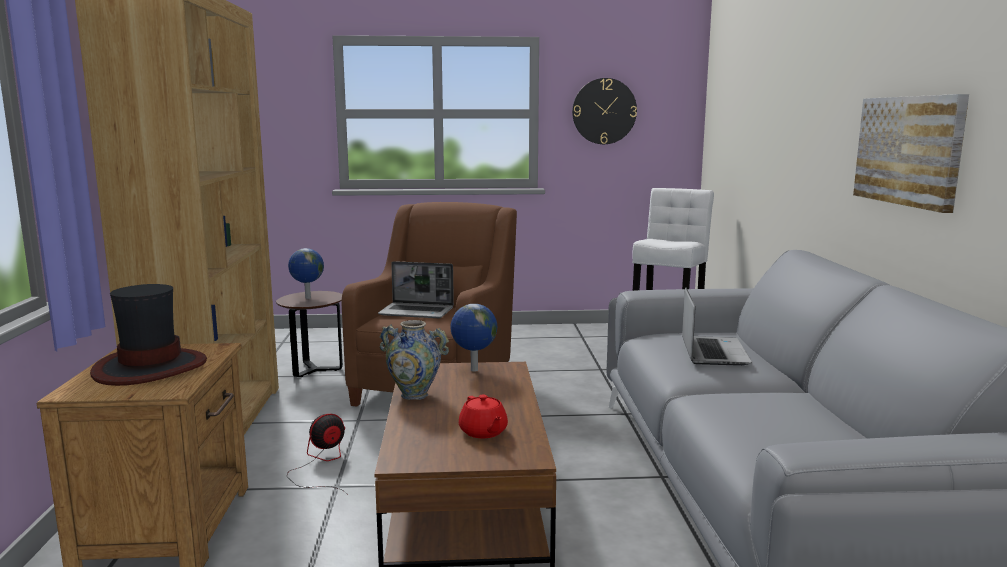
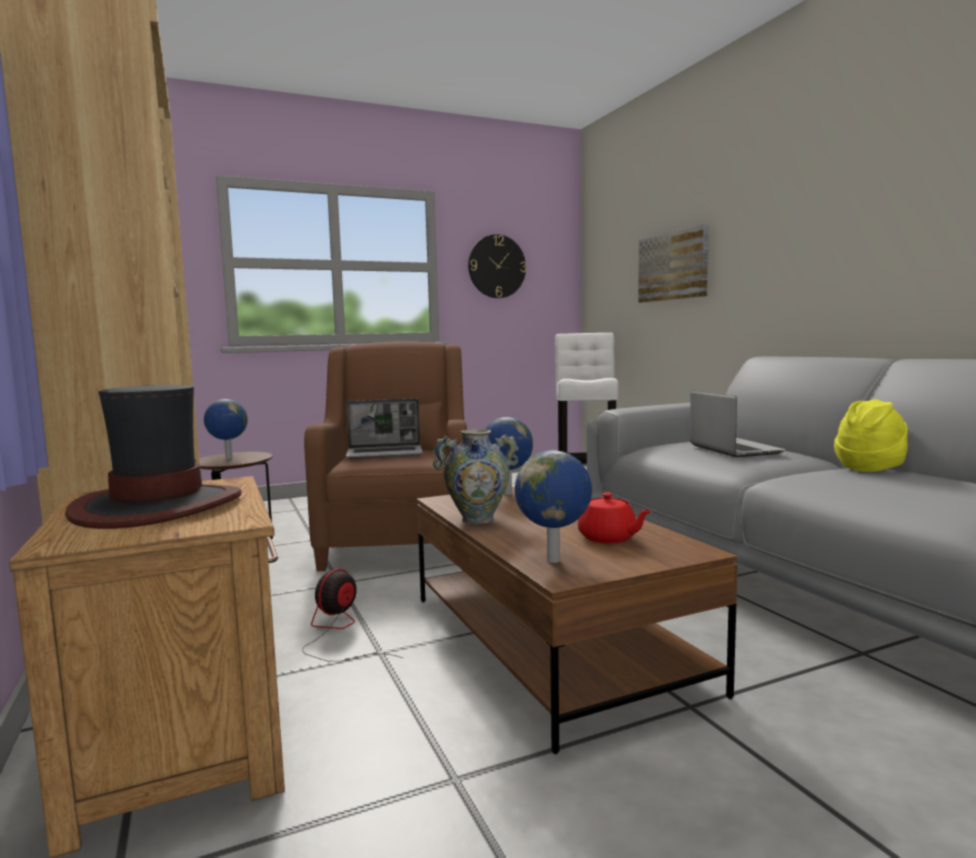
camera: 20 degrees left, 5 degrees down
picture [853,94,969,213] -> picture moved to [638,224,709,303]
none -> globe [515,450,592,563]
none -> yellow hat [834,399,908,472]

